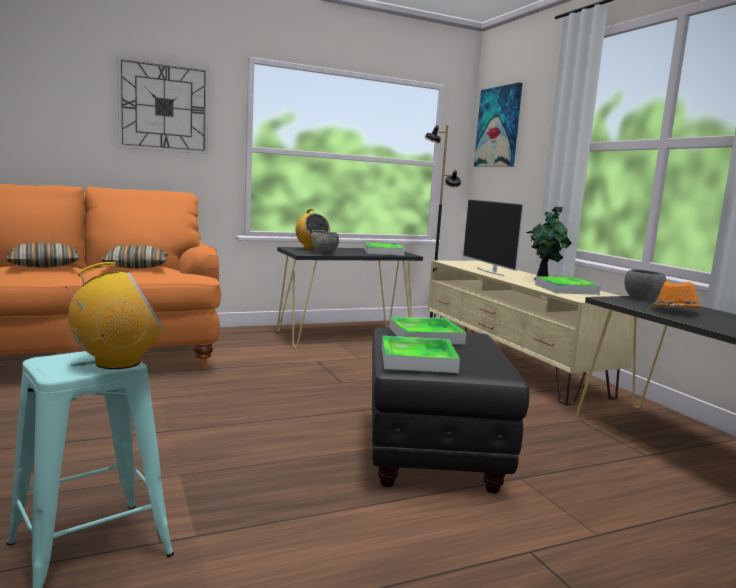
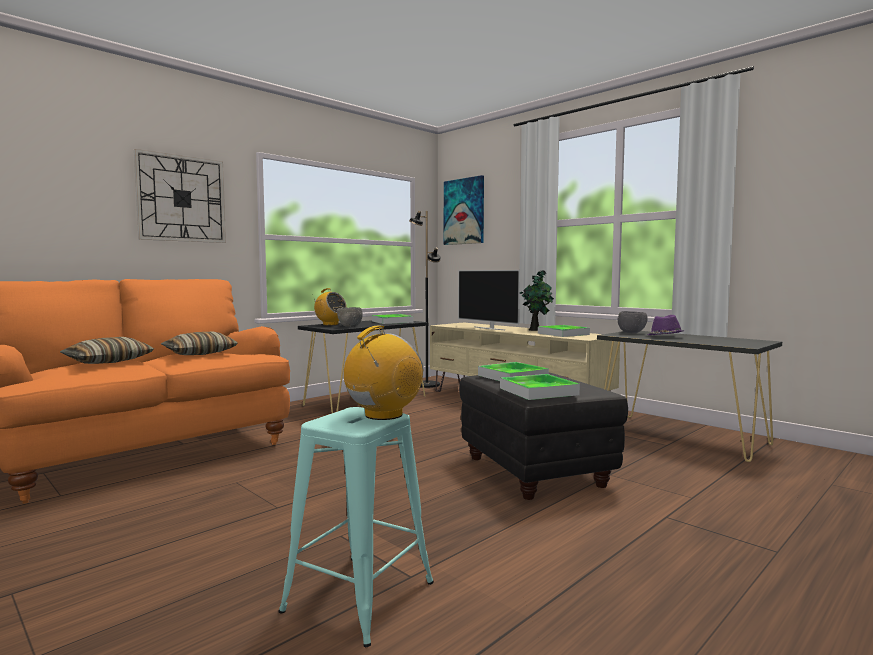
camera: 20 degrees left, 5 degrees down
orange hat [651,281,703,308] -> purple hat [648,315,684,335]

